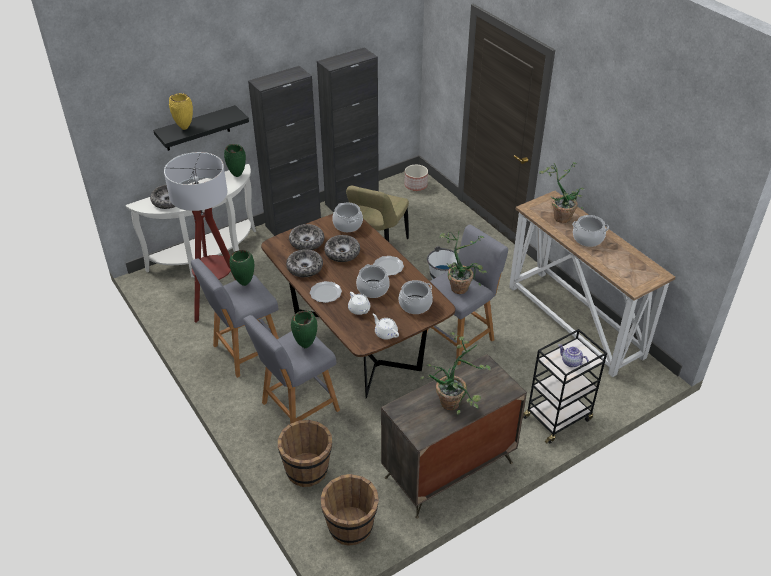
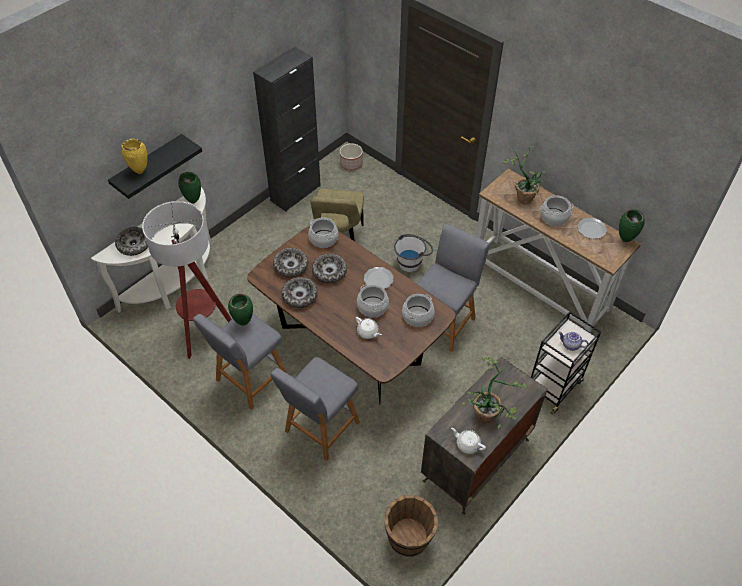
camera: 15 degrees left, 10 degrees up
black cabinet [248,66,321,236] -> none
brown bucket [278,420,332,487] -> none
green vase [291,311,317,348] -> green vase moved to [619,209,645,242]
plate [310,281,342,303] -> plate moved to [577,218,607,239]
white teapot [373,313,399,340] -> white teapot moved to [451,428,486,454]
potted plant [439,231,487,294] -> none

